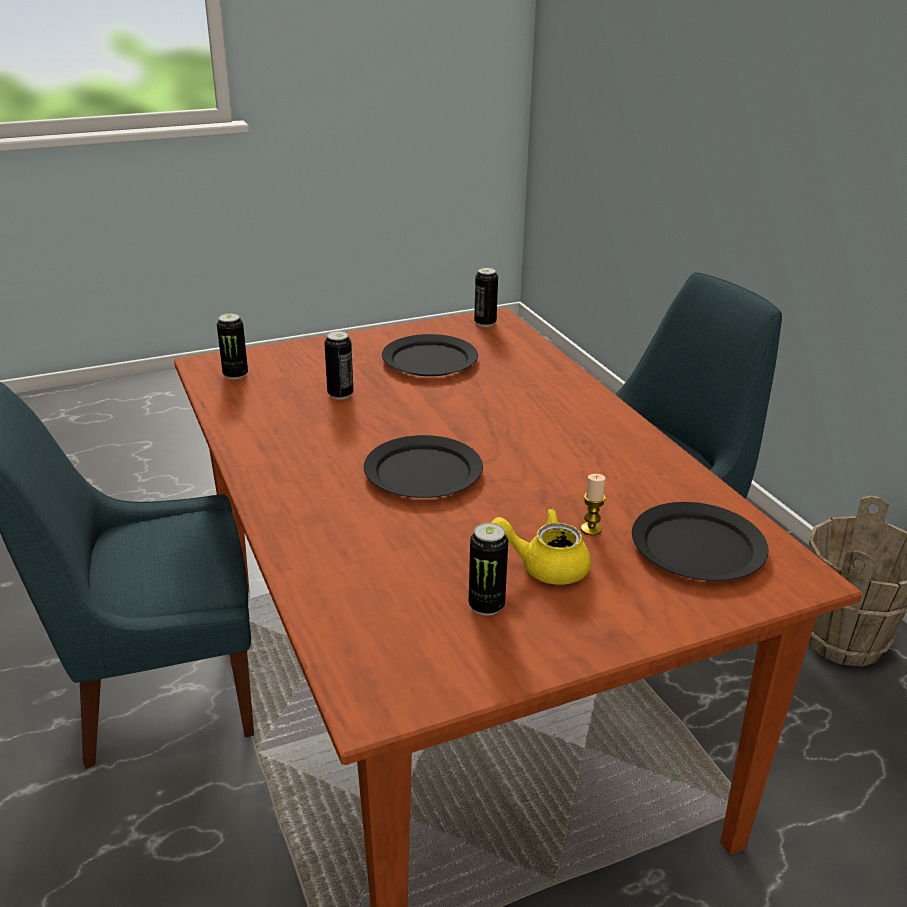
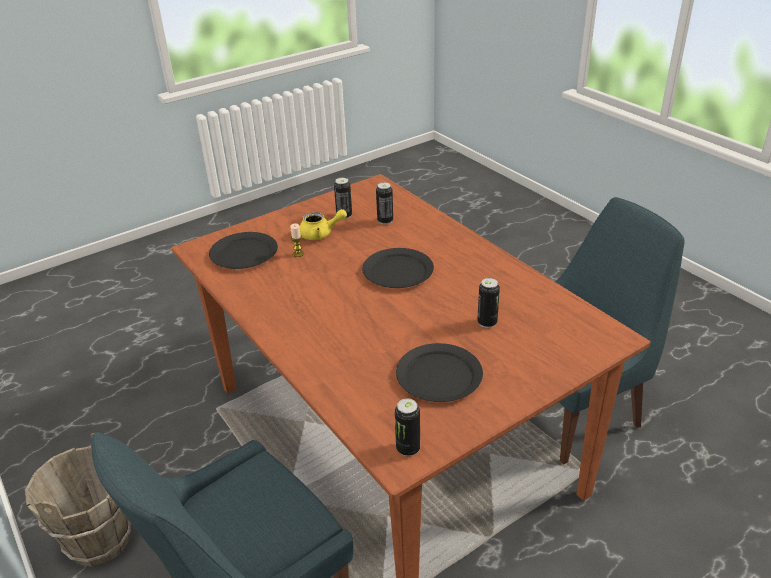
camera: 170 degrees right, 5 degrees up
can [217,313,248,380] -> can moved to [376,182,393,225]

